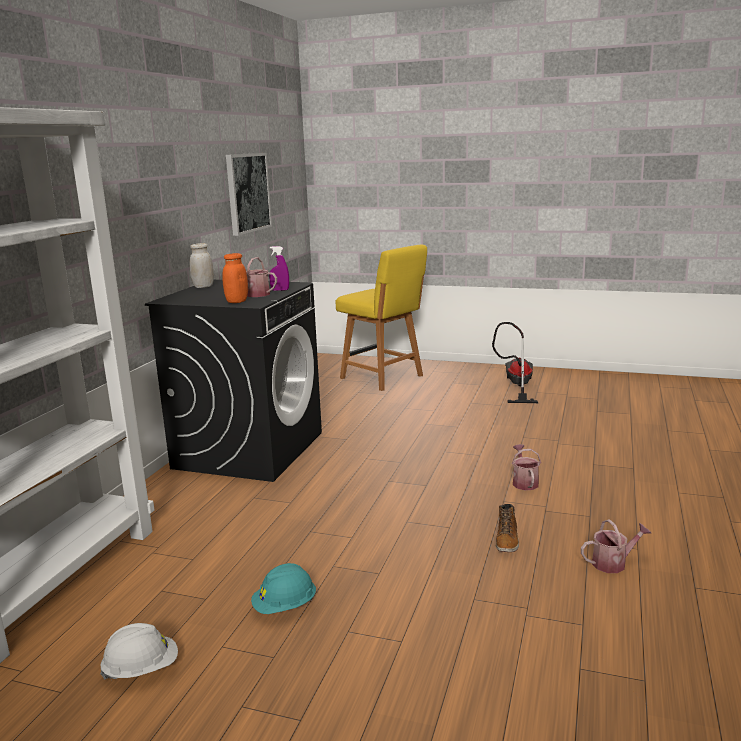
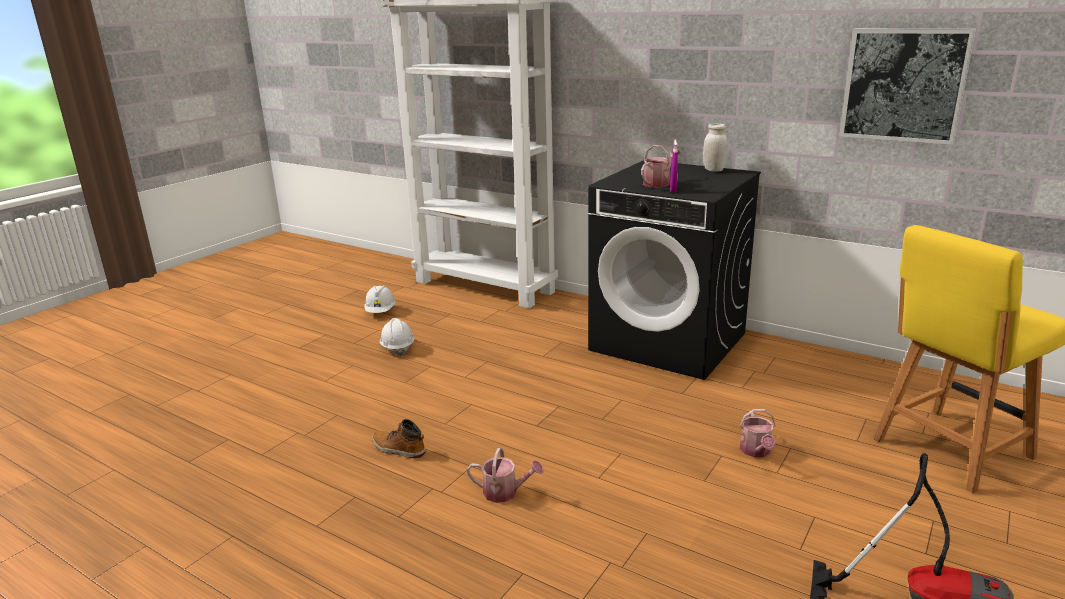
camera: 105 degrees right, 5 degrees up
orange jar [222,253,248,303] -> none
turquoise hard hat [251,563,316,614] -> white hard hat [380,318,414,357]
watering can [581,519,652,573] -> watering can moved to [740,409,776,457]

